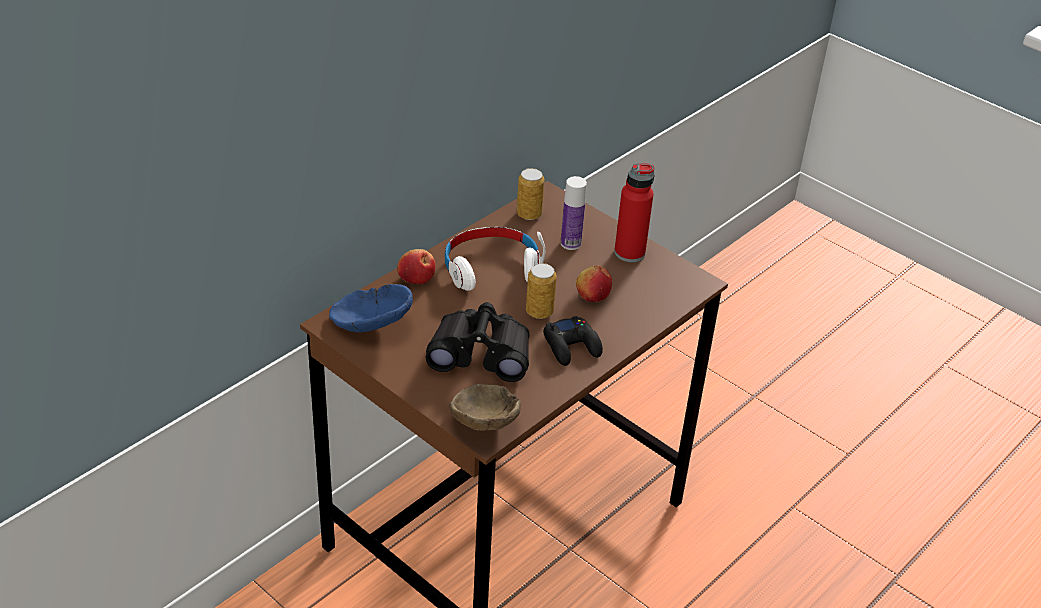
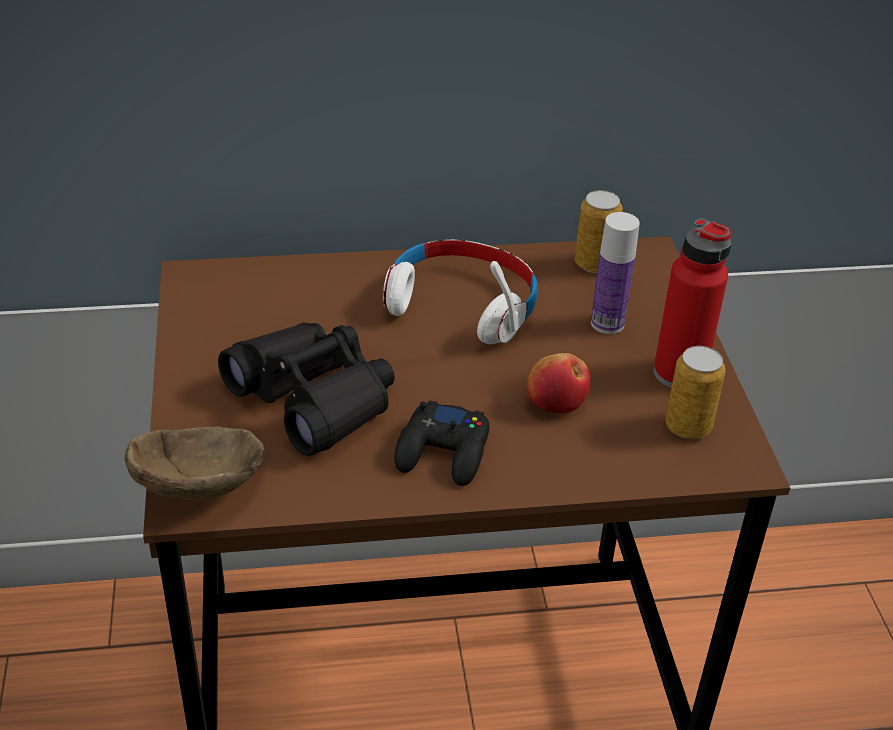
camera: 40 degrees right, 0 degrees up
blue bowl [329,284,413,332] -> none
apple [397,249,436,284] -> none
can [526,263,557,319] -> can moved to [665,346,726,439]

